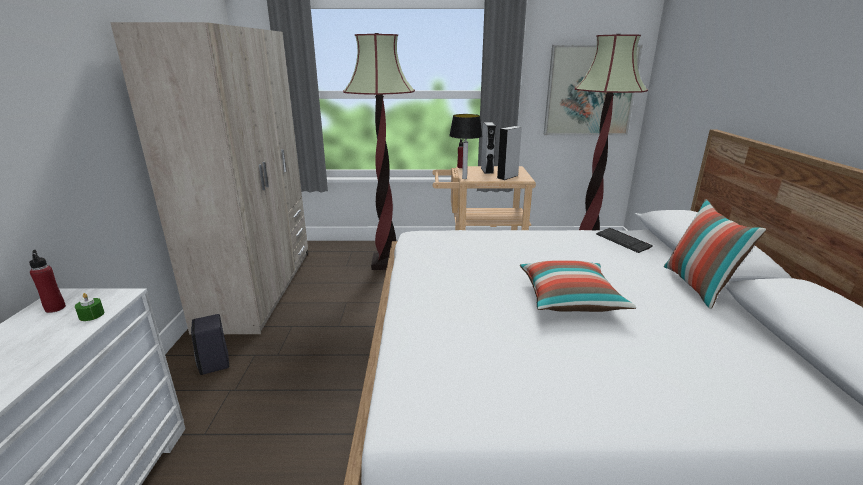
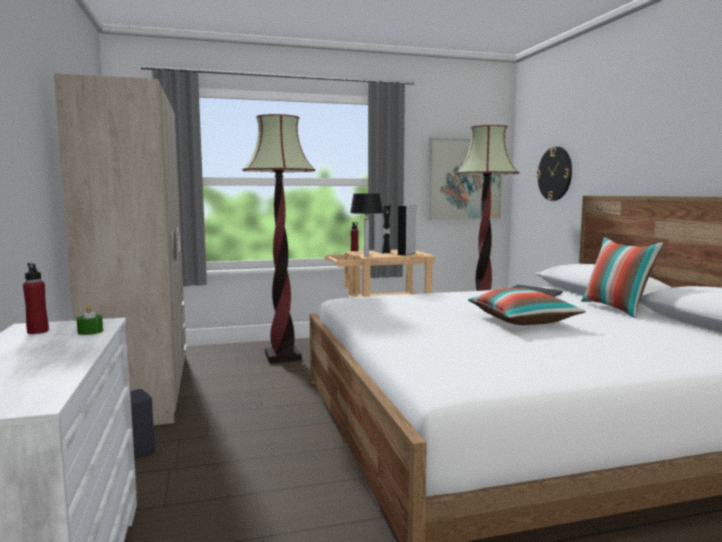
camera: 15 degrees left, 15 degrees down
none -> wall clock [536,147,572,201]

